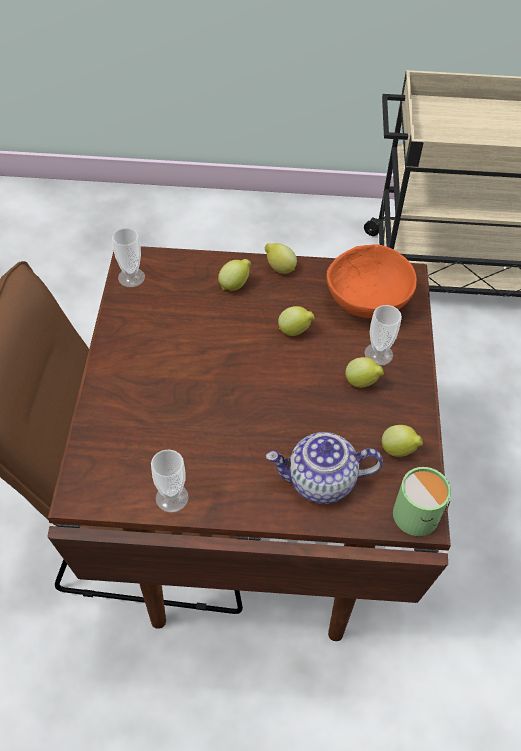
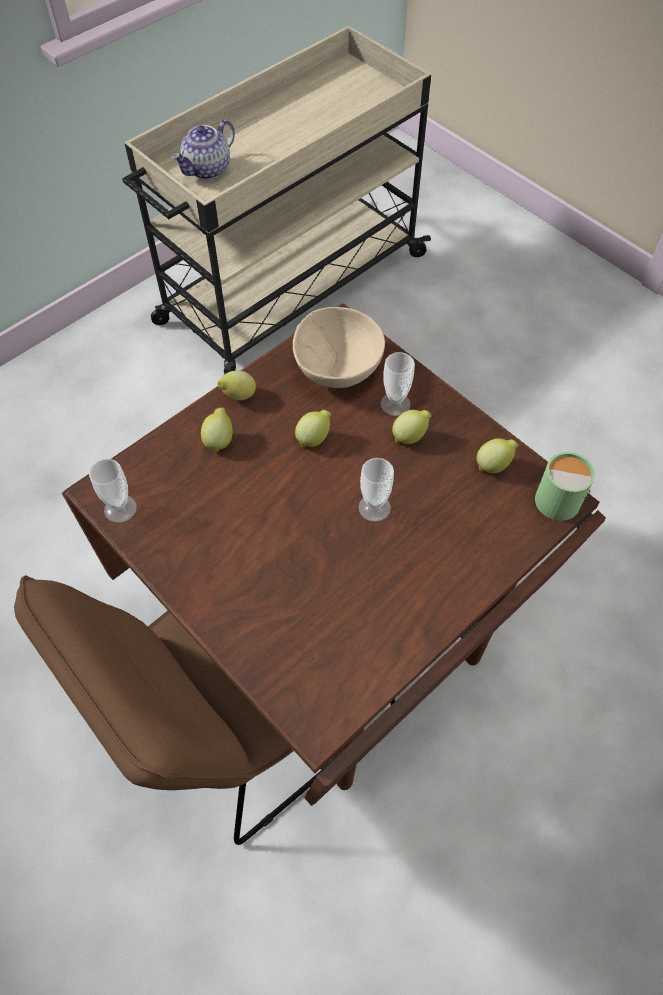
camera: 45 degrees left, 5 degrees up
cup [151,449,189,513] -> cup moved to [358,458,394,522]
teapot [266,432,383,504] -> teapot moved to [171,120,235,179]
orange bowl [326,244,417,318] -> beige bowl [293,307,385,388]

